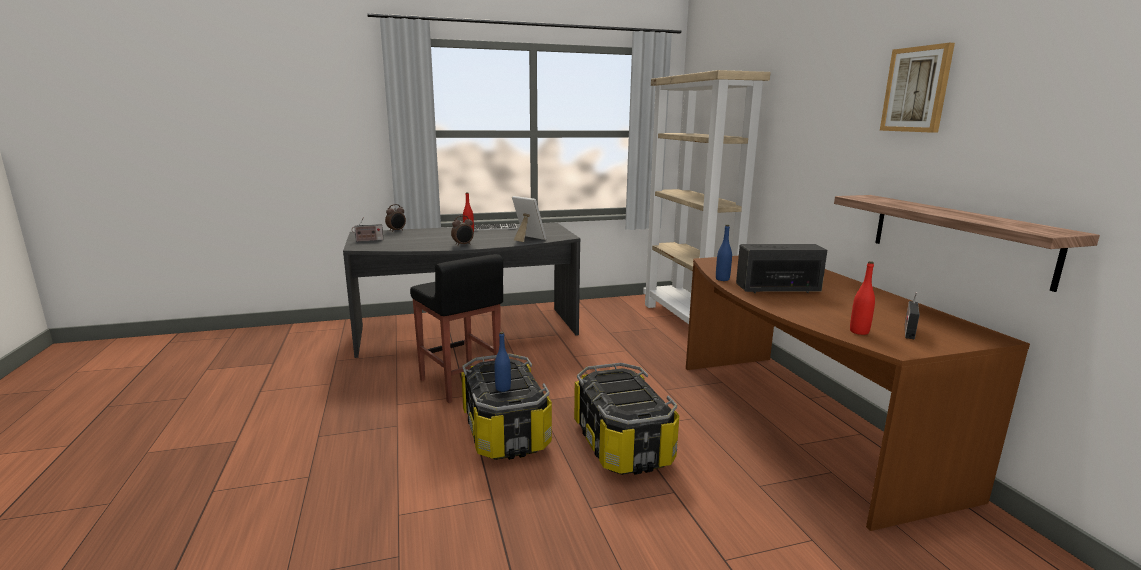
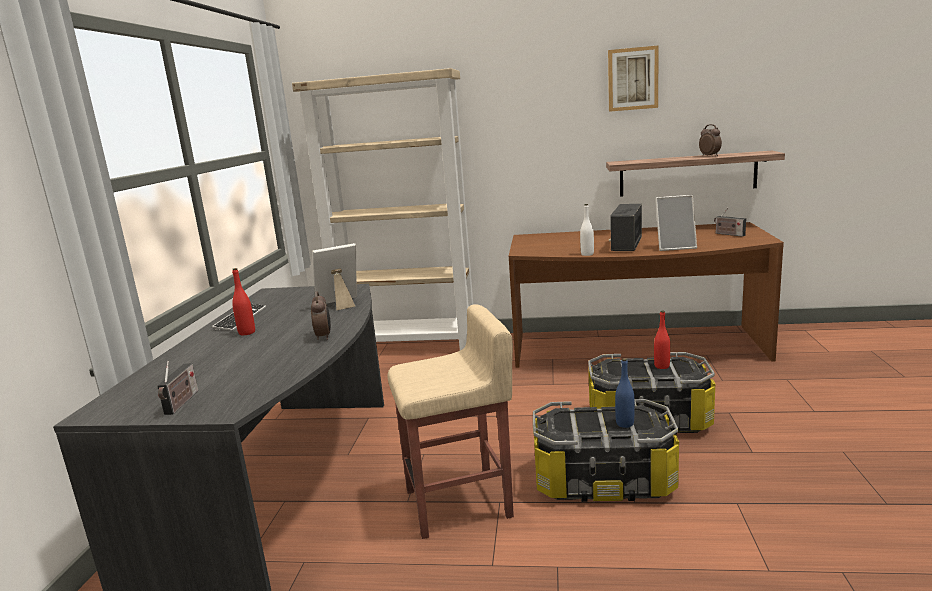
camera: 65 degrees left, 0 degrees up
alarm clock [385,204,406,232] -> alarm clock moved to [699,124,722,156]
black stool [410,254,503,403] -> beige stool [387,304,514,539]
blue bottle [716,225,732,281] -> white bottle [580,204,594,256]
red bottle [850,261,875,335] -> red bottle moved to [654,310,670,369]
none -> picture frame [655,195,697,251]

